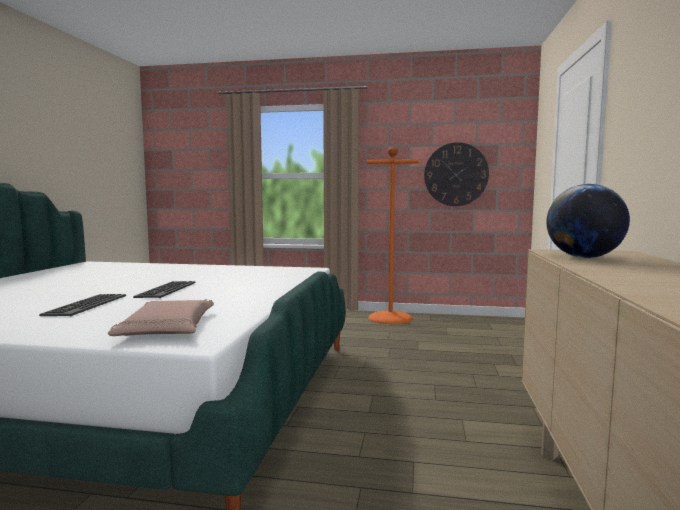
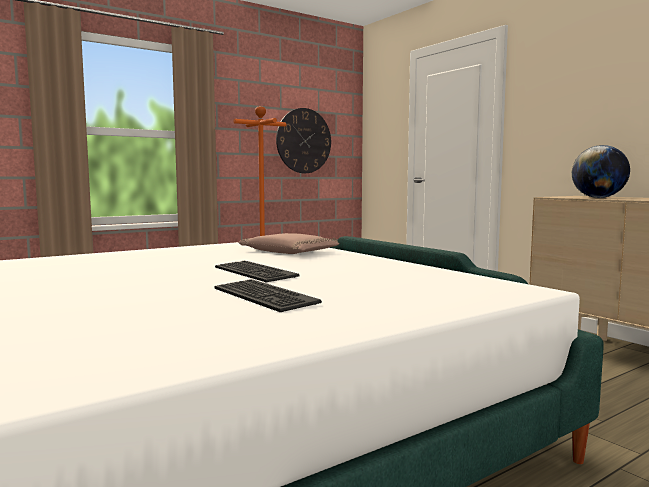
camera: 45 degrees left, 0 degrees up
beige pillow [108,299,214,336] -> beige pillow moved to [238,233,339,254]

